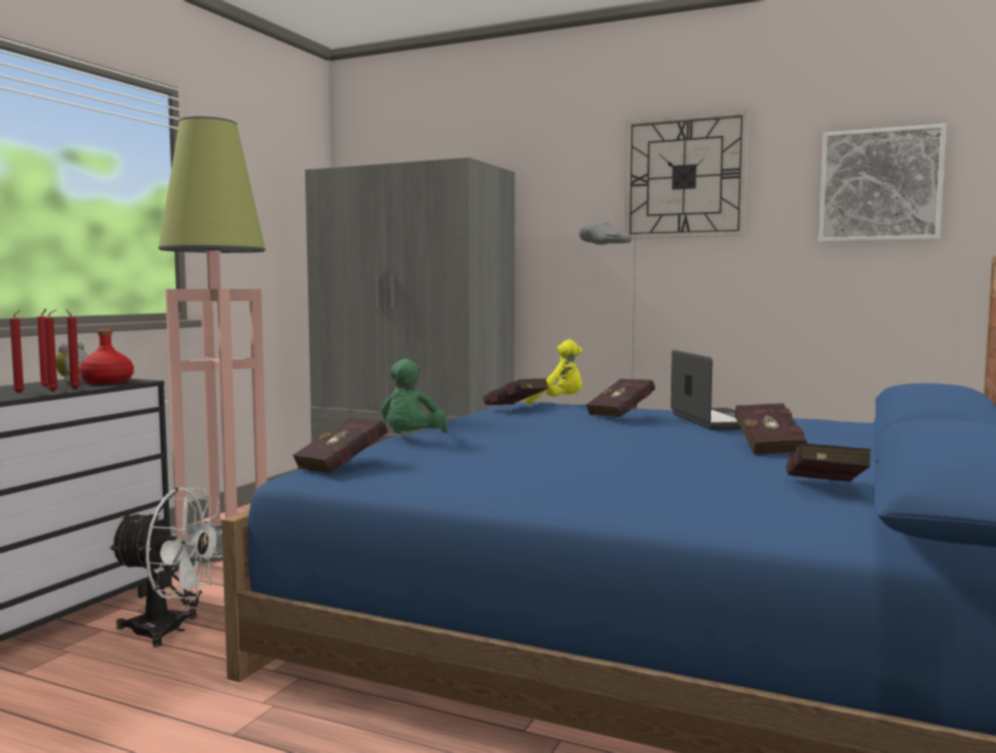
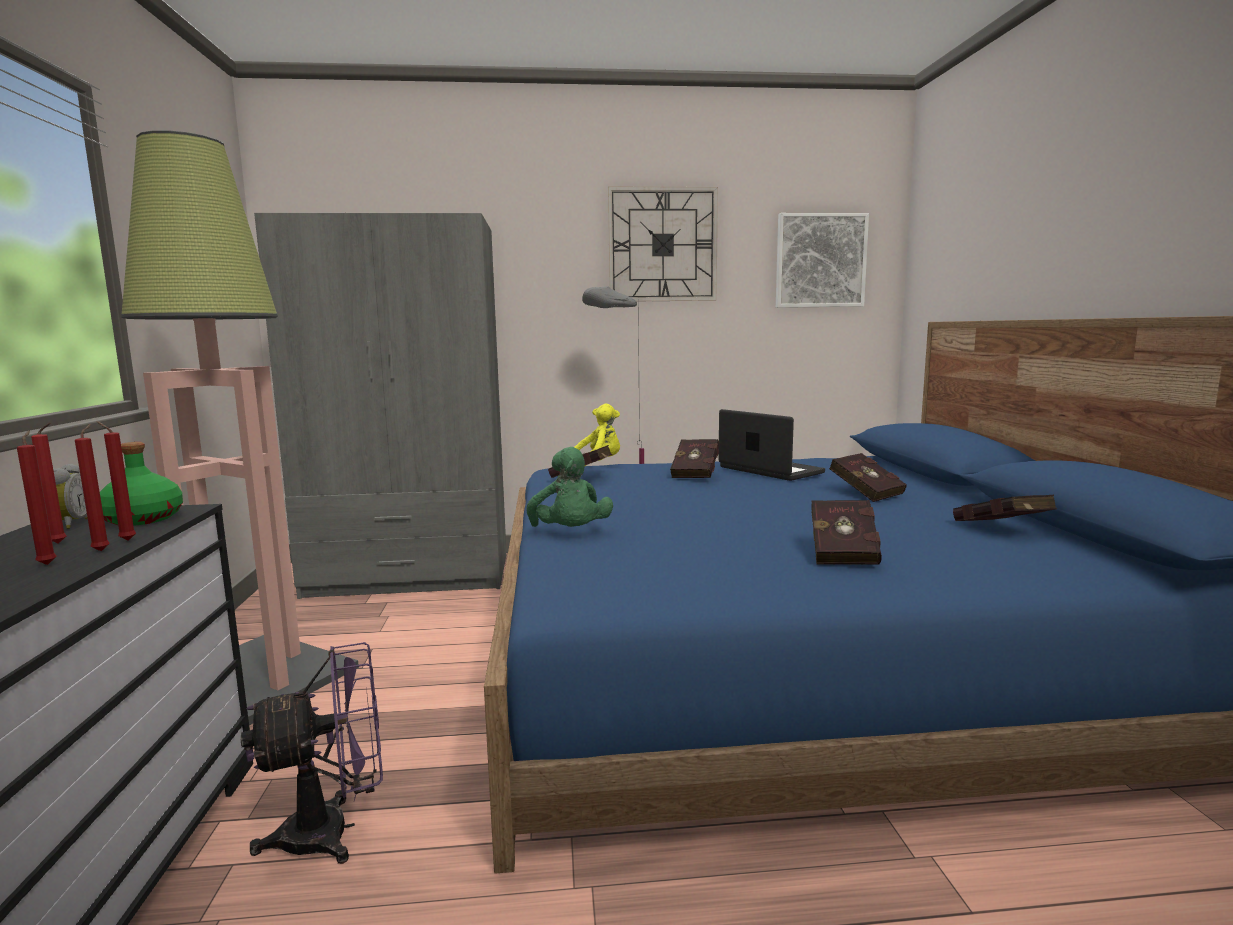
camera: 30 degrees left, 5 degrees up
red bottle [79,329,134,384] -> green bottle [100,442,183,526]
white fan [108,487,223,647] -> purple fan [241,642,383,864]
red book [292,417,388,473] -> red book moved to [811,500,882,565]

